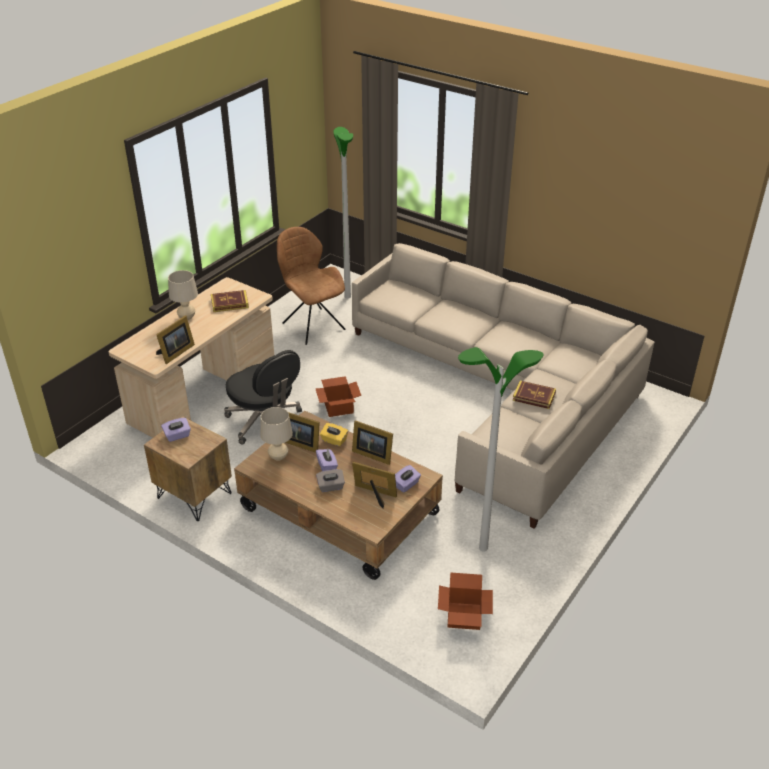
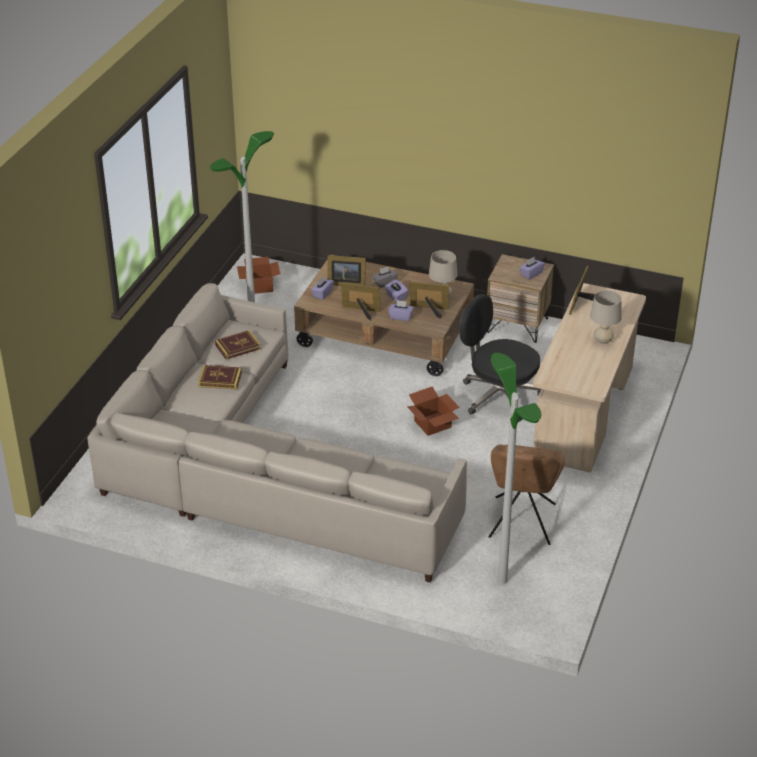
camera: 165 degrees right, 0 degrees up
book [211,290,249,312] -> book moved to [215,330,261,360]
brown chair [277,227,345,345] -> brown chair turned 60 degrees clockwise [489,445,565,545]
yellow tissue box [320,423,348,446] -> purple tissue box [388,300,414,321]

